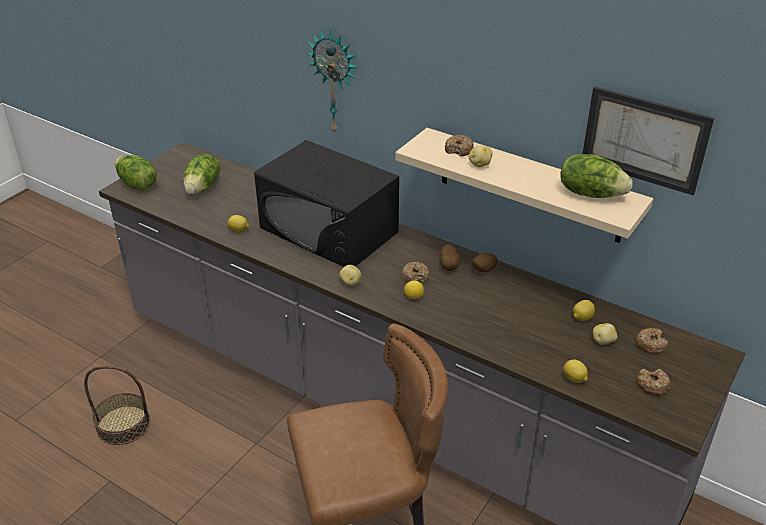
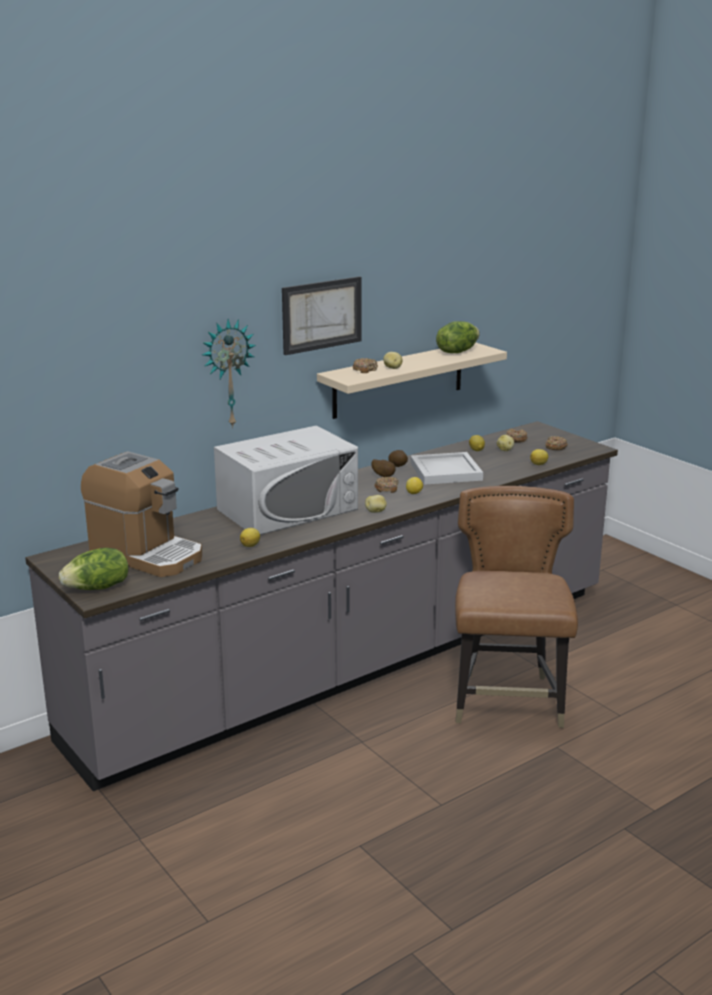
camera: 70 degrees left, 15 degrees down
basket [84,365,150,445] -> none
lettuce [183,154,220,195] -> coffee machine [81,451,202,577]
black microwave [254,140,399,267] -> white microwave [214,426,358,535]
picture [583,87,714,195] -> picture moved to [282,276,361,355]
none -> white tray [410,452,483,485]

